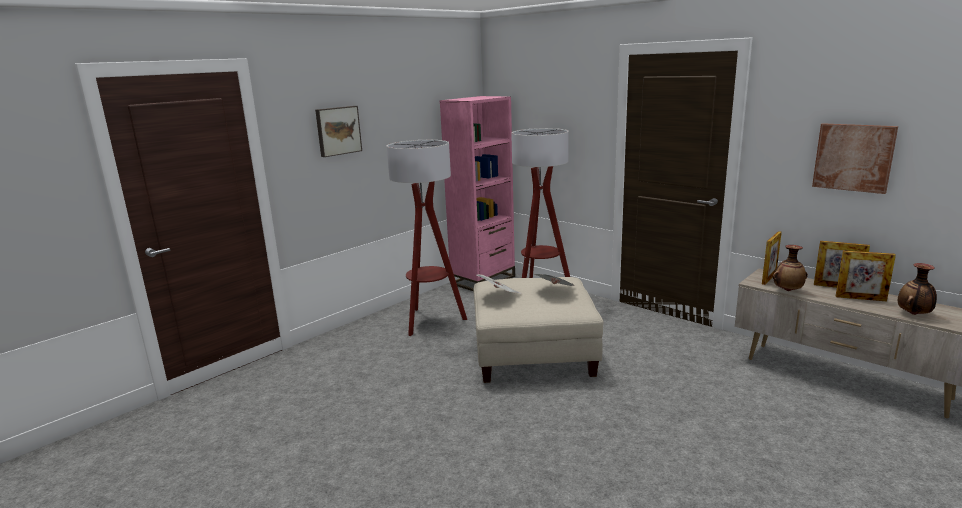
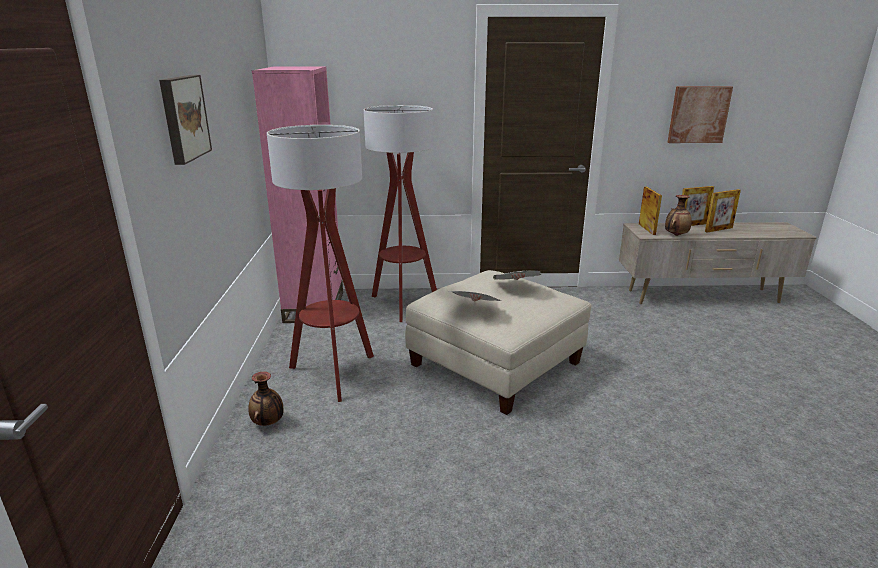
camera: 45 degrees left, 5 degrees up
vase [898,263,937,315] -> vase moved to [248,372,283,426]

